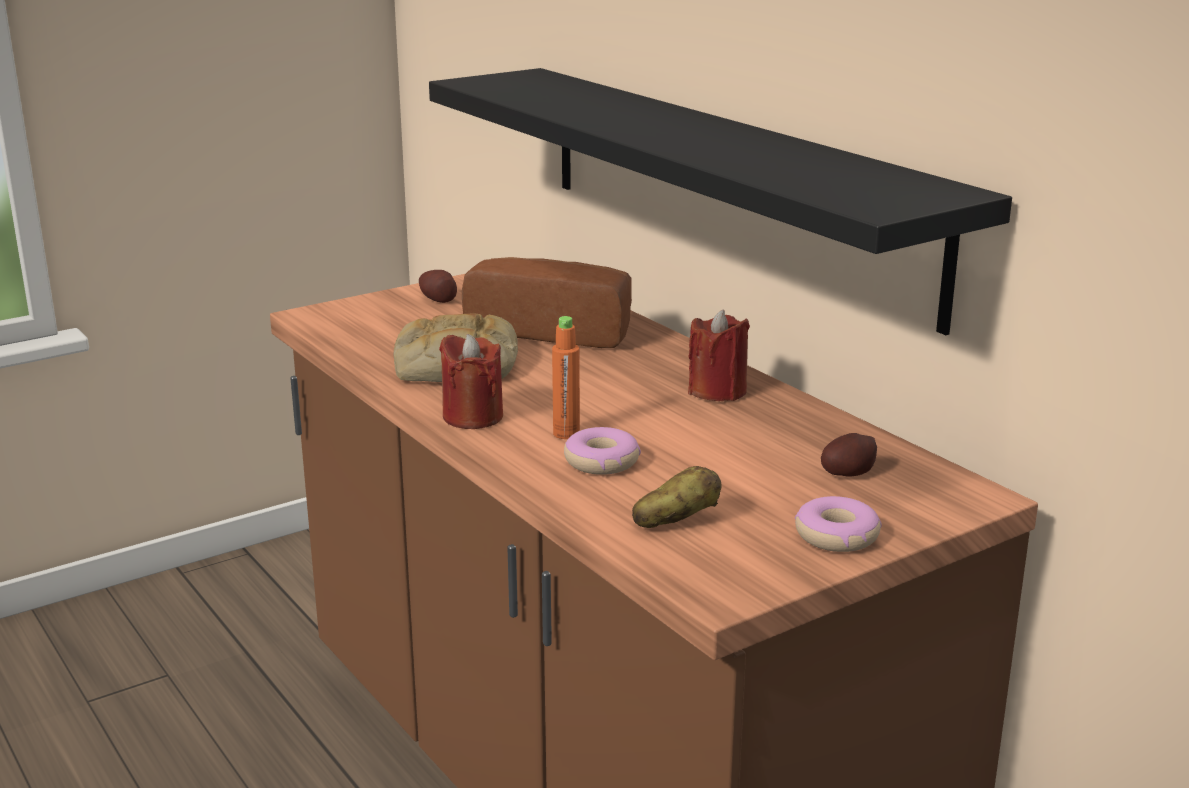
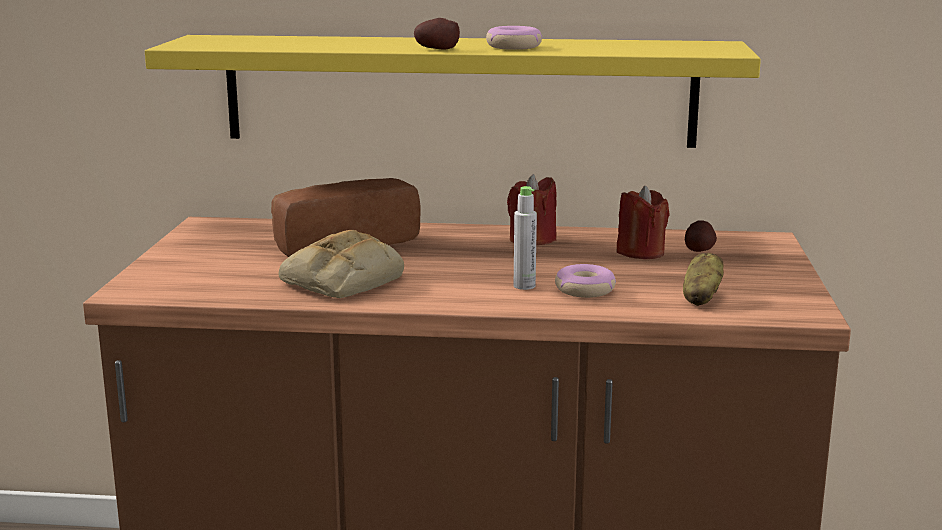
camera: 50 degrees left, 5 degrees down
potato [419,270,457,303] -> potato moved to [414,18,460,49]
black shelf [429,68,1012,335] -> yellow shelf [145,35,761,148]
red candle [439,334,503,429] -> red candle moved to [617,186,670,259]
orange bottle [552,316,580,439] -> grey bottle [514,186,537,290]
donut [795,496,882,552] -> donut moved to [486,26,542,50]

